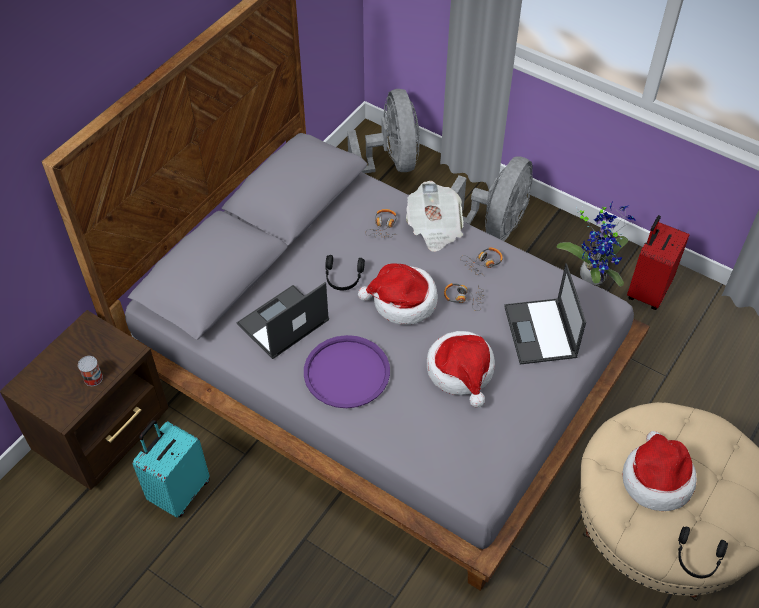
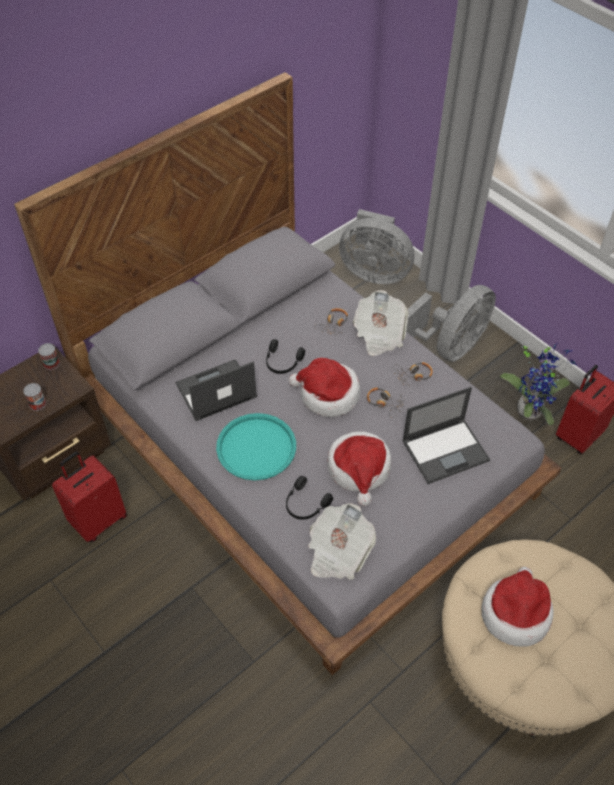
camera: 15 degrees right, 0 degrees up
turquoise suitcase [132,420,210,518] -> red suitcase [52,451,127,542]
purple tray [304,335,390,408] -> turquoise tray [216,413,296,480]
grey fan [347,89,420,173] -> grey fan turned 105 degrees clockwise [339,209,415,284]
laptop [504,263,586,365] -> laptop turned 120 degrees counterclockwise [402,387,490,484]
black headphones [678,526,728,578] -> black headphones moved to [286,476,333,520]
none -> can [38,343,60,370]
none -> newspaper [308,503,376,580]

